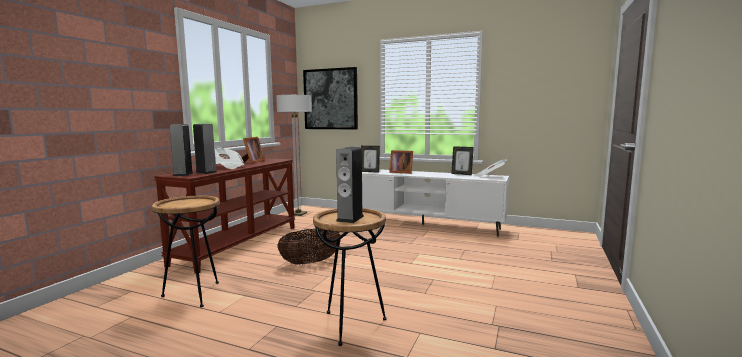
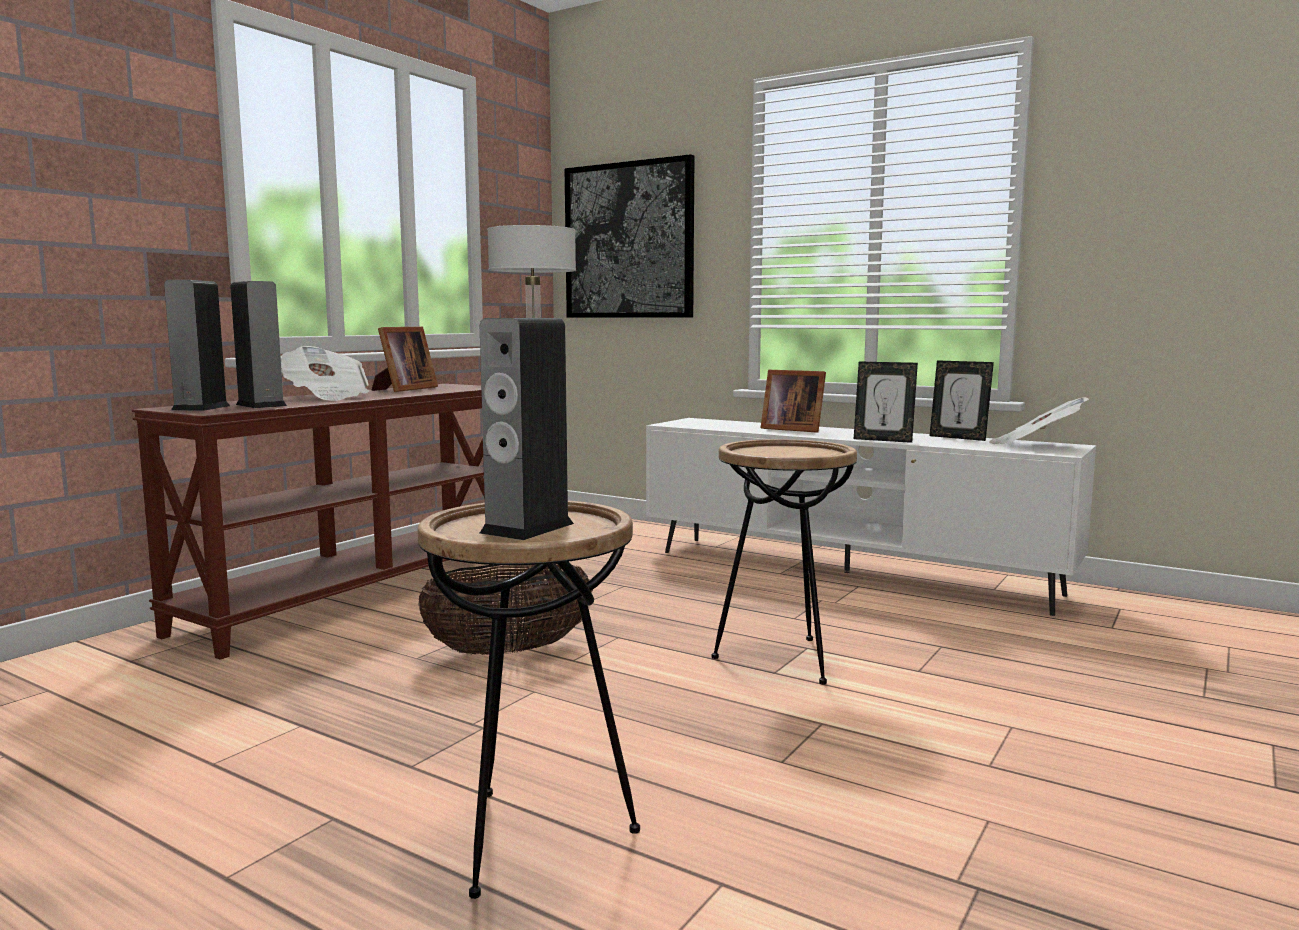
camera: 10 degrees right, 0 degrees up
brown side table [152,195,220,307] -> brown side table moved to [712,439,857,684]
picture frame [361,146,380,173] -> picture frame moved to [854,361,918,443]

